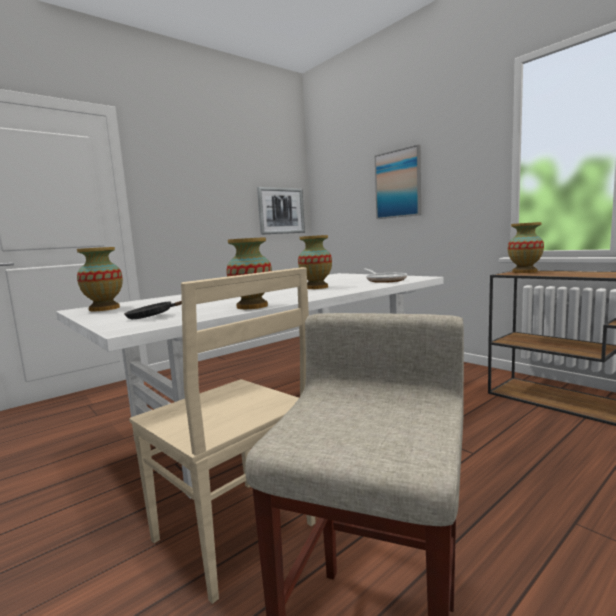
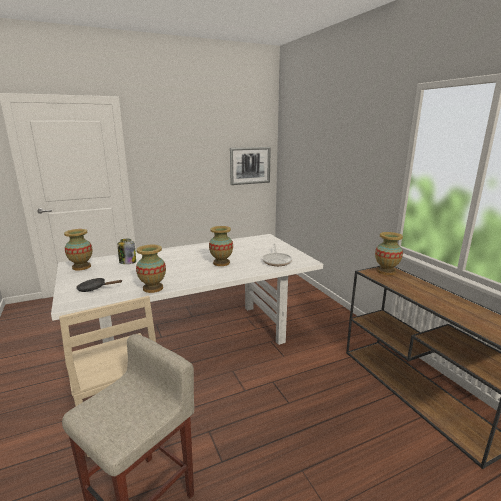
camera: 15 degrees right, 10 degrees up
picture [375,145,421,219] -> none
none -> jar [118,239,136,264]

